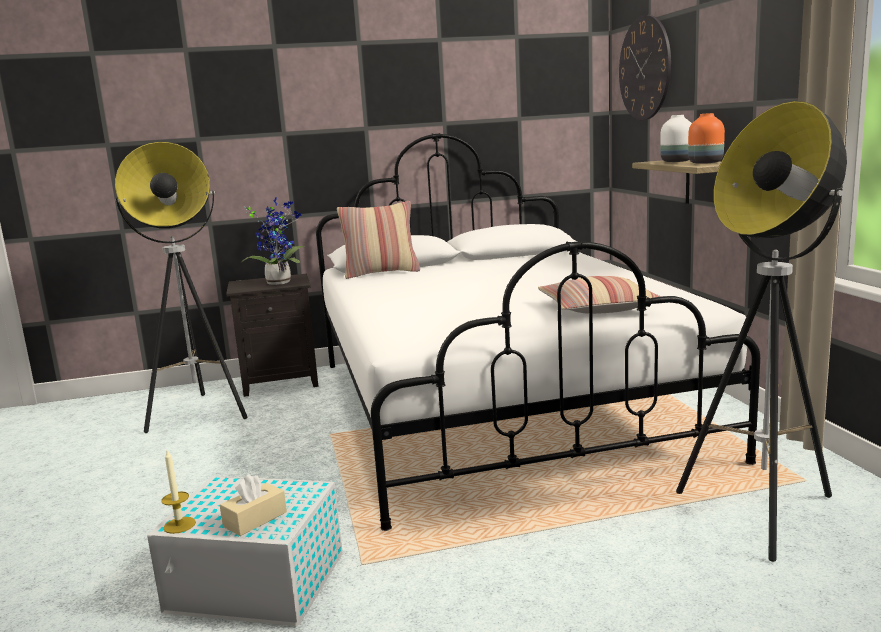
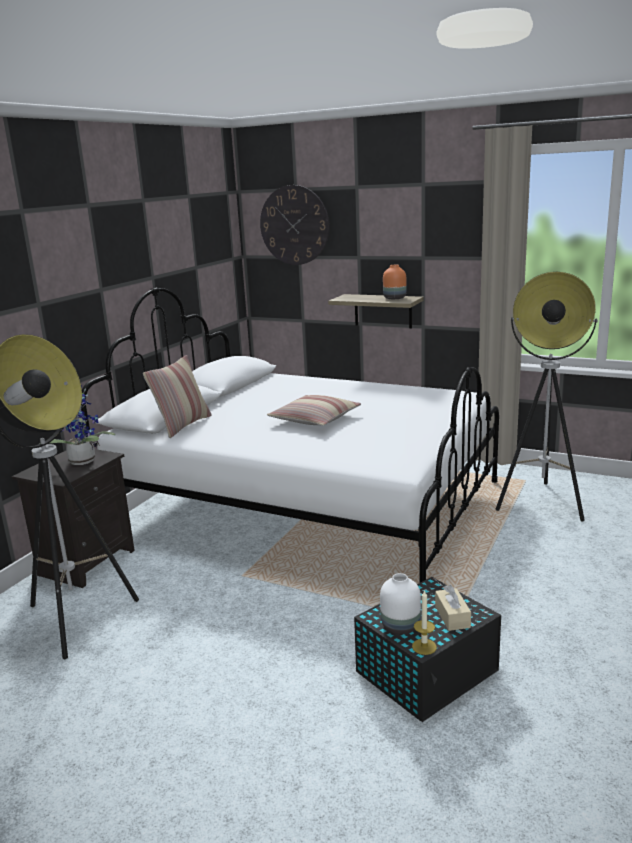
camera: 50 degrees left, 5 degrees up
white storage box [147,476,343,626] -> black storage box [354,577,501,722]
pillow [538,276,661,314] -> pillow moved to [267,395,361,426]
white vase [660,115,692,162] -> white vase moved to [380,573,421,634]

